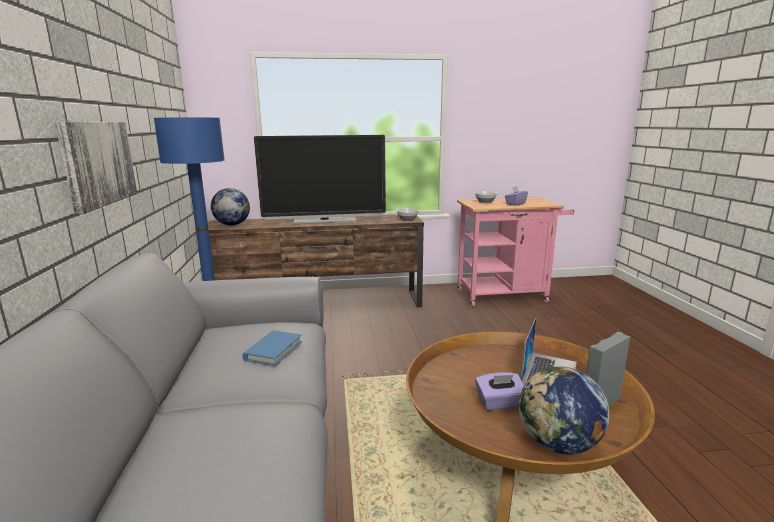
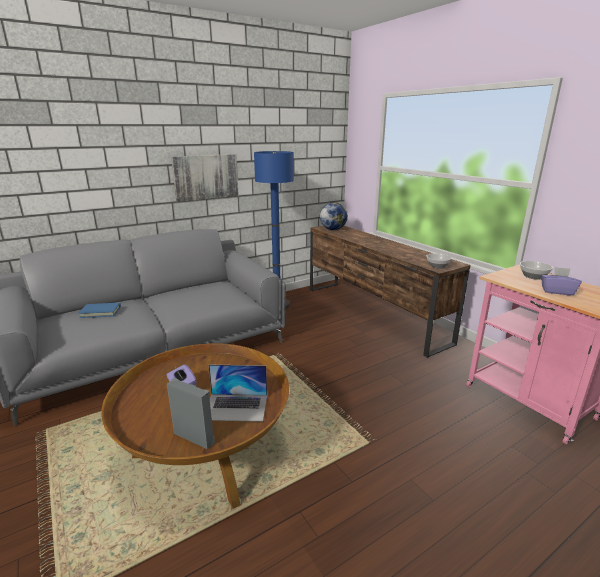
camera: 65 degrees right, 5 degrees up
blue book [242,330,302,366] -> blue book moved to [78,303,121,318]
television [254,135,386,224] -> none
globe [519,366,609,454] -> none

